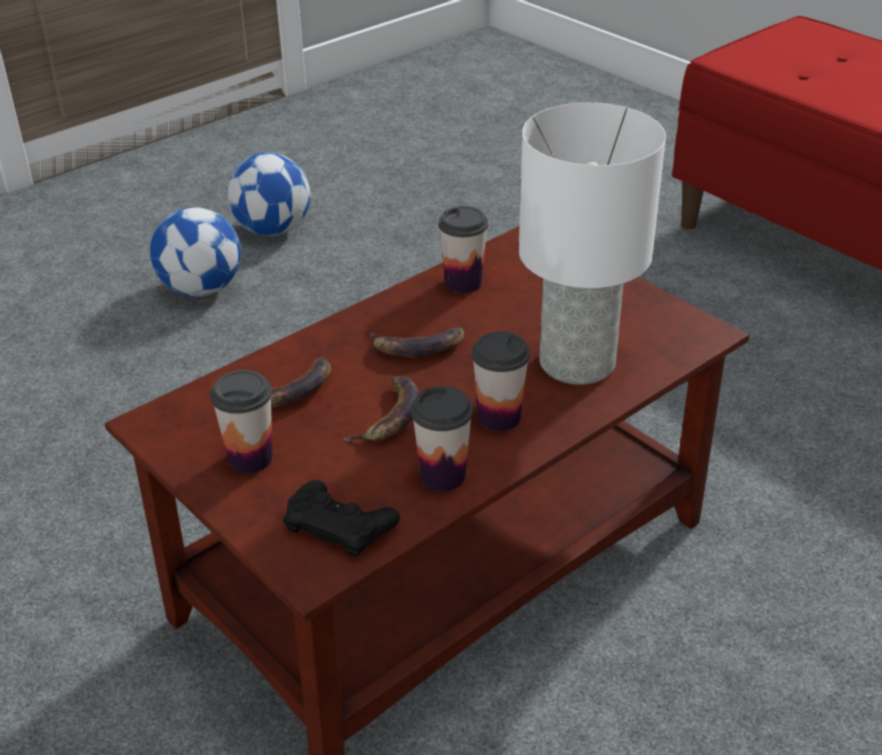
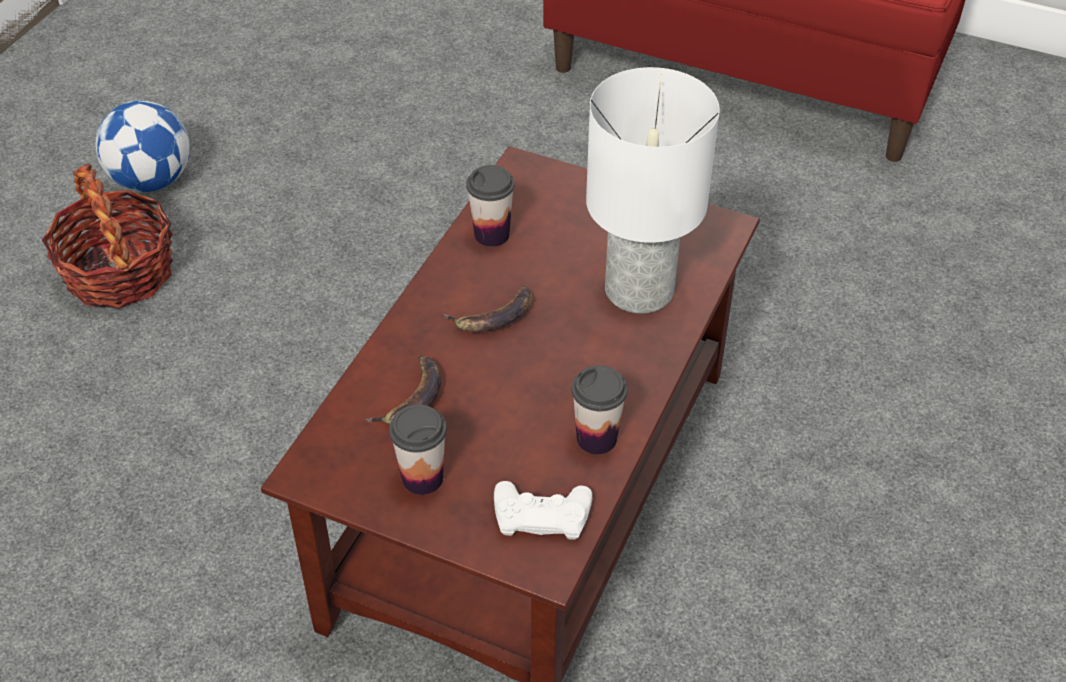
camera: 25 degrees left, 10 degrees up
football [150,207,241,297] -> basket [42,163,173,309]
black game controller [283,480,400,557] -> white game controller [494,481,592,540]
banana [344,376,420,441] -> none
cup [471,331,530,431] -> none

